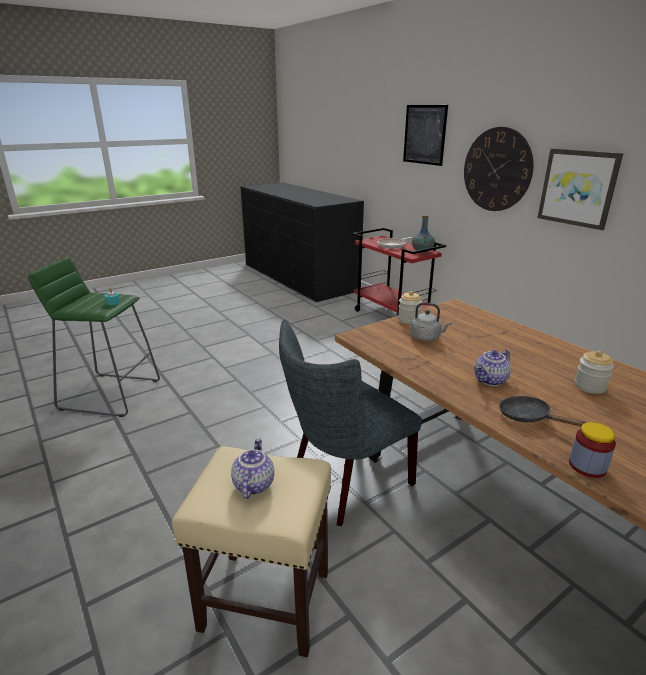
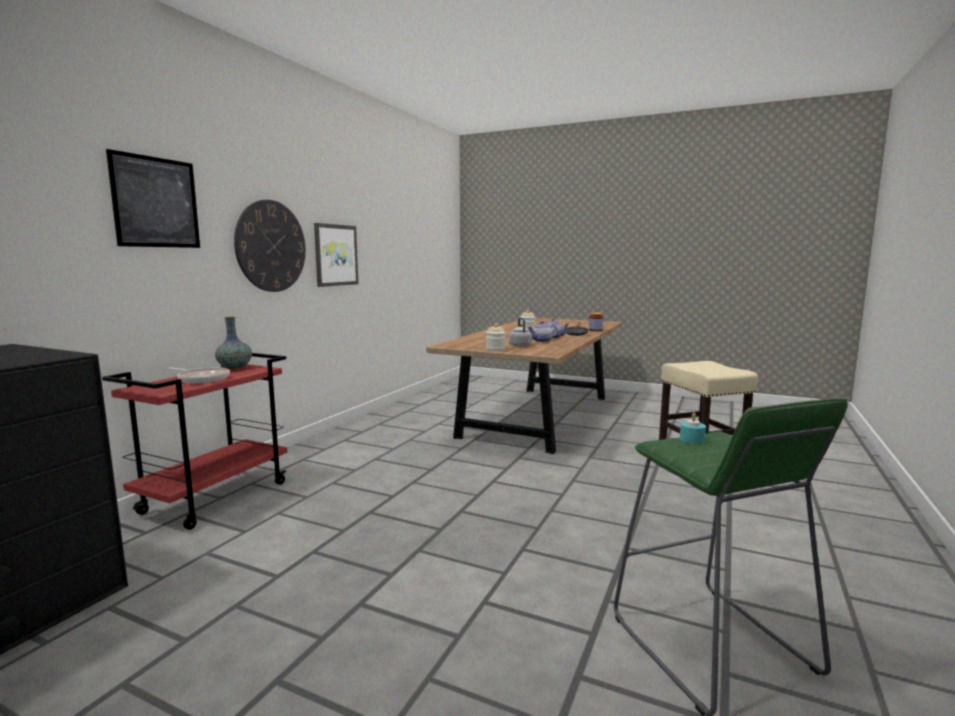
camera: 120 degrees left, 15 degrees down
teapot [231,438,274,499] -> teapot moved to [527,321,557,342]
grey chair [279,320,422,526] -> none

